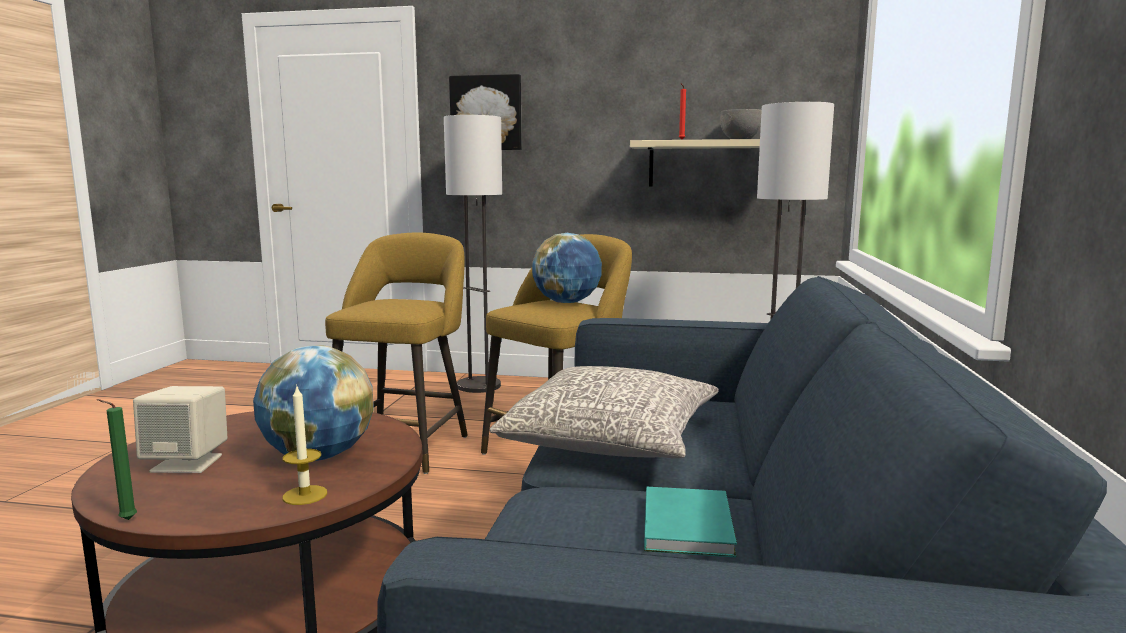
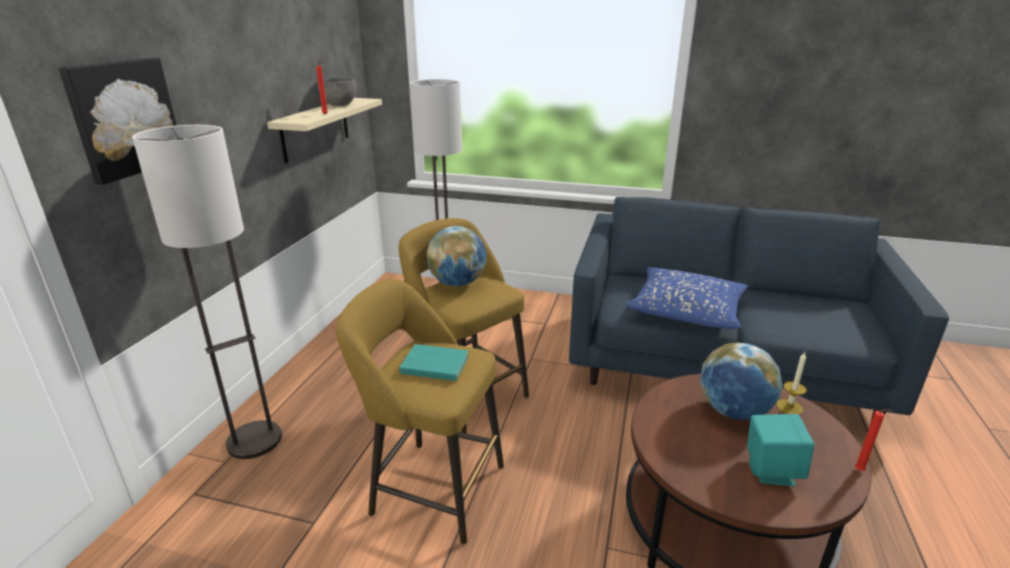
camera: 85 degrees left, 15 degrees up
green candle [97,399,137,520] -> red candle [855,409,892,471]
beige speaker [133,386,228,473] -> turquoise speaker [747,414,814,487]
grey pillow [490,366,719,458] -> blue pillow [625,267,748,329]
turquoise book [644,487,737,557] -> turquoise book moved to [399,344,469,381]

